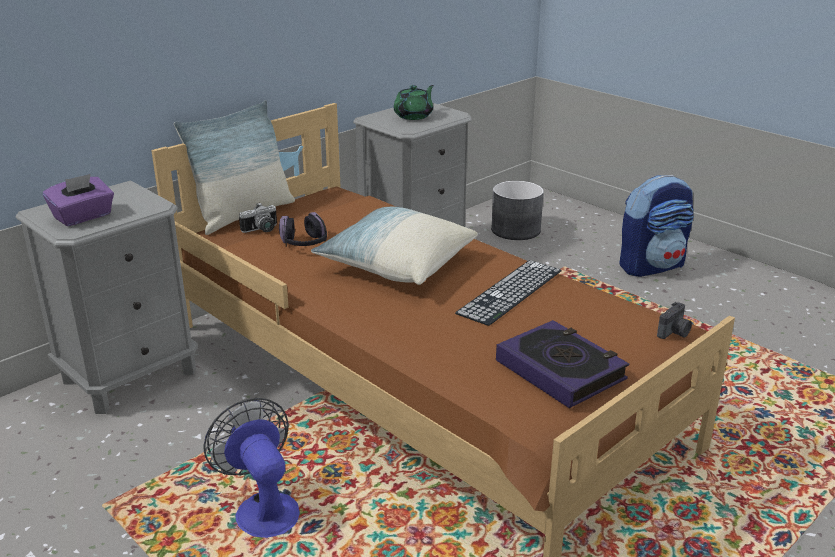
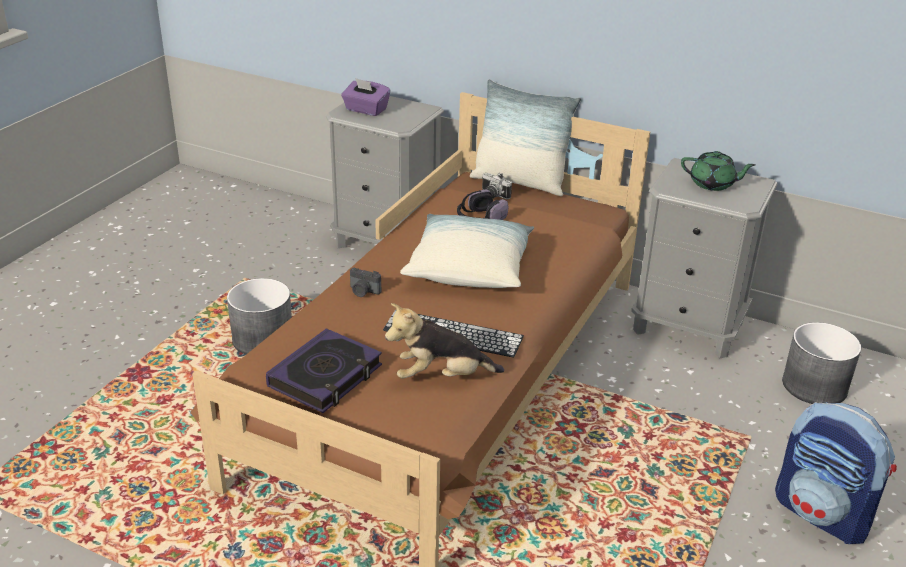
camera: 70 degrees right, 5 degrees up
fan [203,398,300,538] -> grey planter [227,278,292,354]
camera [657,302,692,339] -> camera moved to [350,268,381,297]
none -> plush toy [385,303,504,379]

